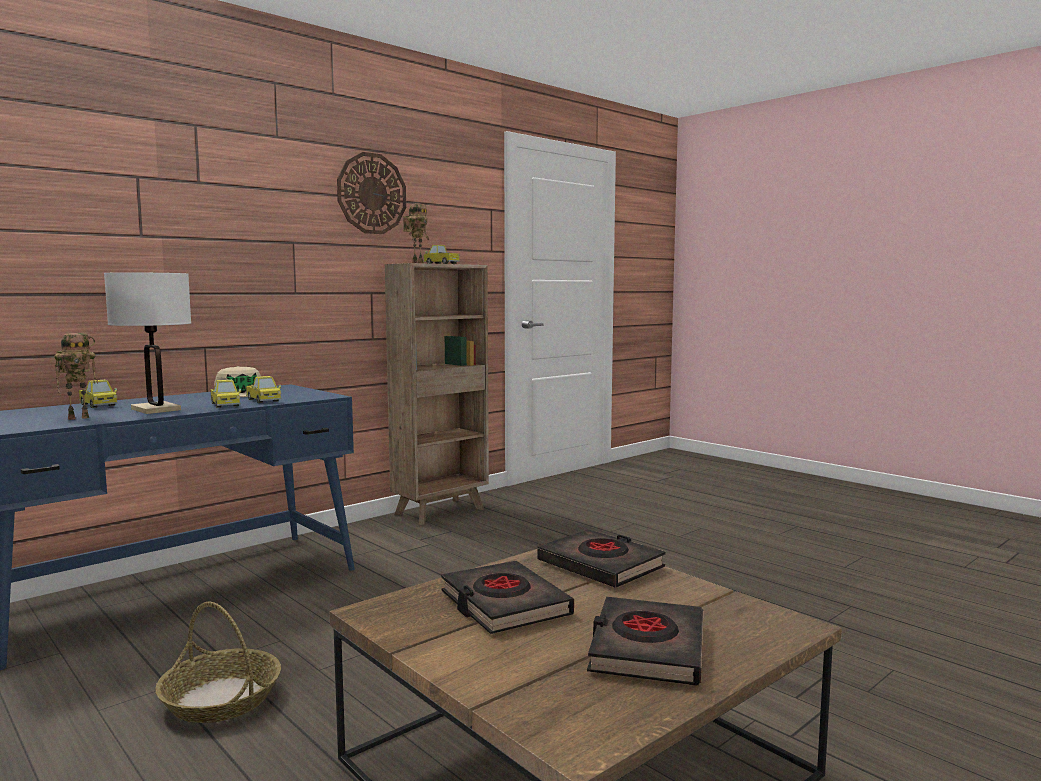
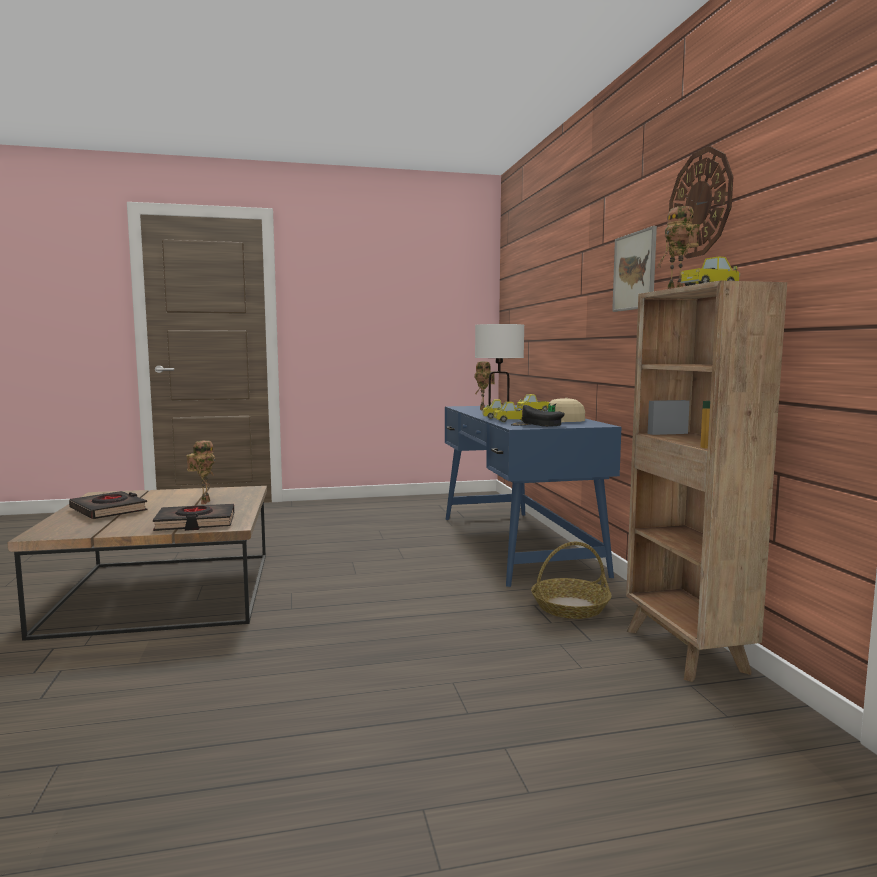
camera: 120 degrees right, 0 degrees up
basket [155,602,281,723] -> basket moved to [531,542,612,619]
black book [441,561,574,634] -> toy robot [187,440,215,504]
none -> black cap [511,405,565,427]
none -> picture [612,226,657,312]

